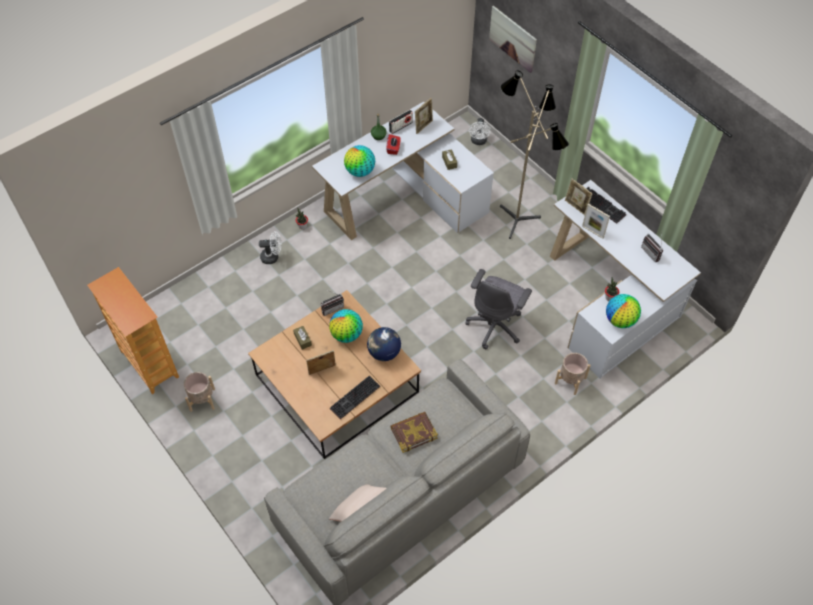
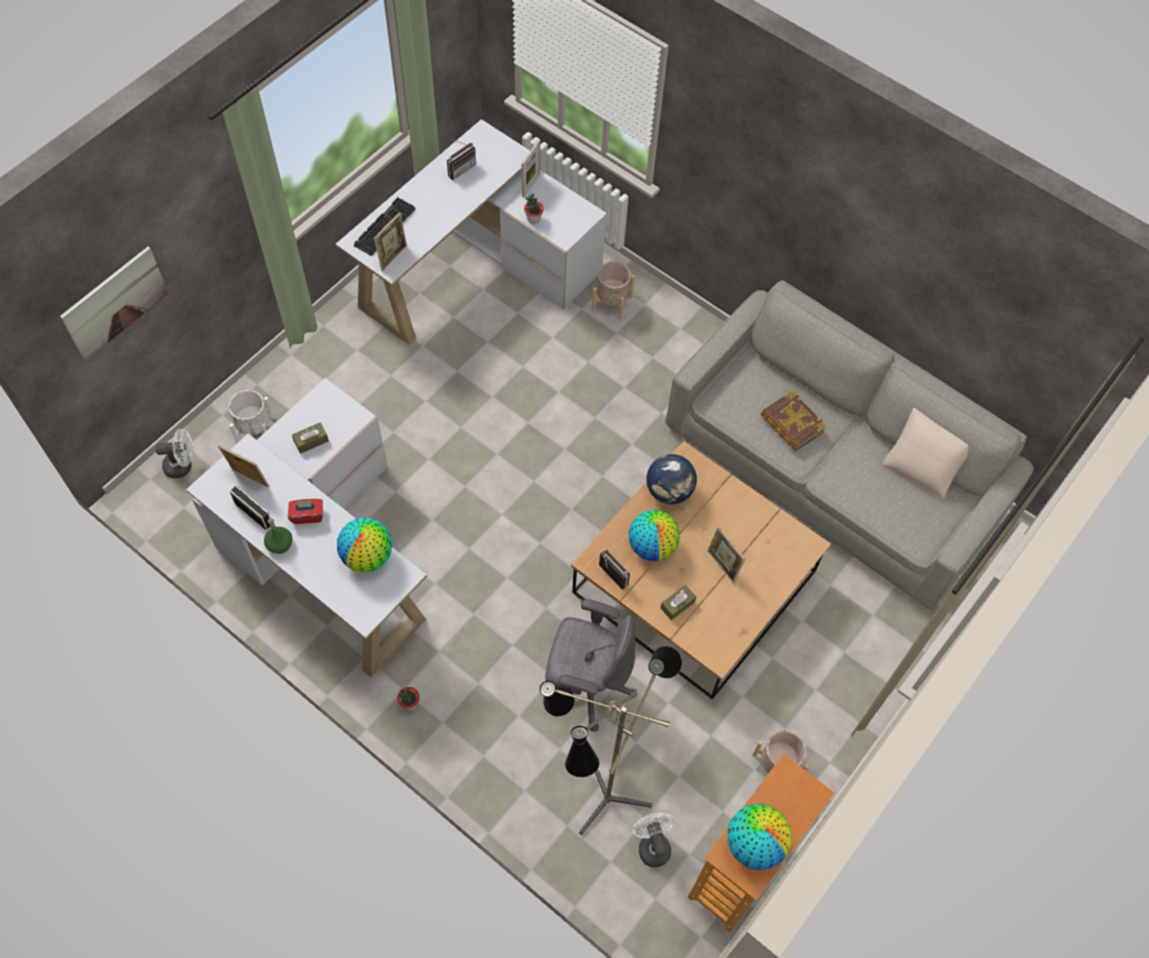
camera: 105 degrees left, 5 degrees up
white fan [259,231,282,264] -> white fan moved to [632,813,674,867]
keyboard [330,376,380,419] -> none
grey office chair [465,269,532,349] -> grey office chair moved to [545,599,637,731]
floor lamp [500,71,569,239] -> floor lamp moved to [540,646,682,835]
picture frame [582,204,610,239] -> picture frame moved to [522,140,540,197]
globe [606,294,641,328] -> globe moved to [728,804,792,870]
none -> white planter [228,390,274,444]

